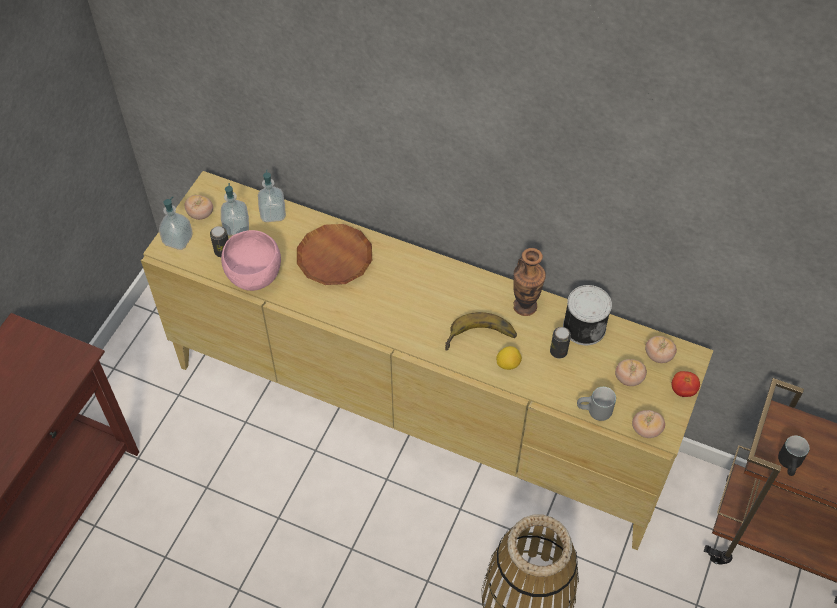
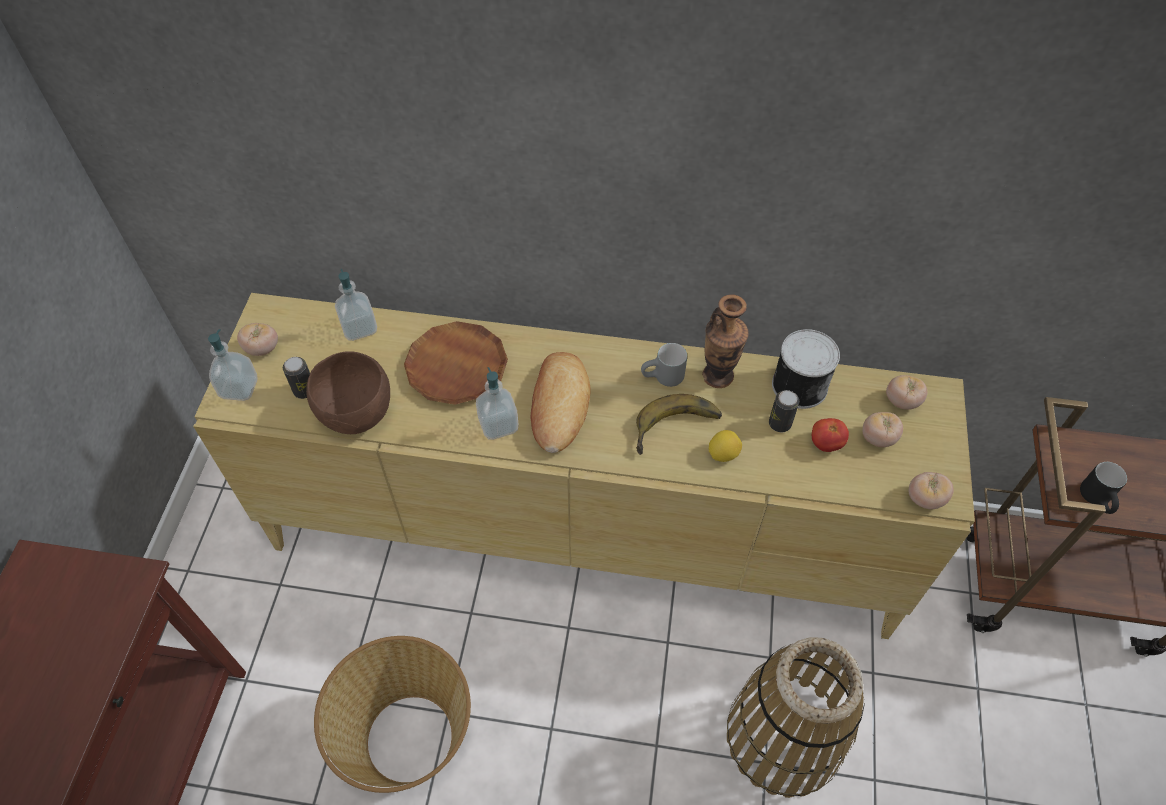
camera: 15 degrees left, 0 degrees up
soap dispenser [221,183,249,236] -> soap dispenser moved to [476,367,519,440]
pink bowl [221,230,281,291] -> brown bowl [306,351,390,434]
grey mug [577,387,616,421] -> grey mug moved to [641,343,687,387]
tomato [672,371,700,397] -> tomato moved to [812,418,849,452]
none -> basket [314,636,471,793]
none -> bread [531,352,591,453]

